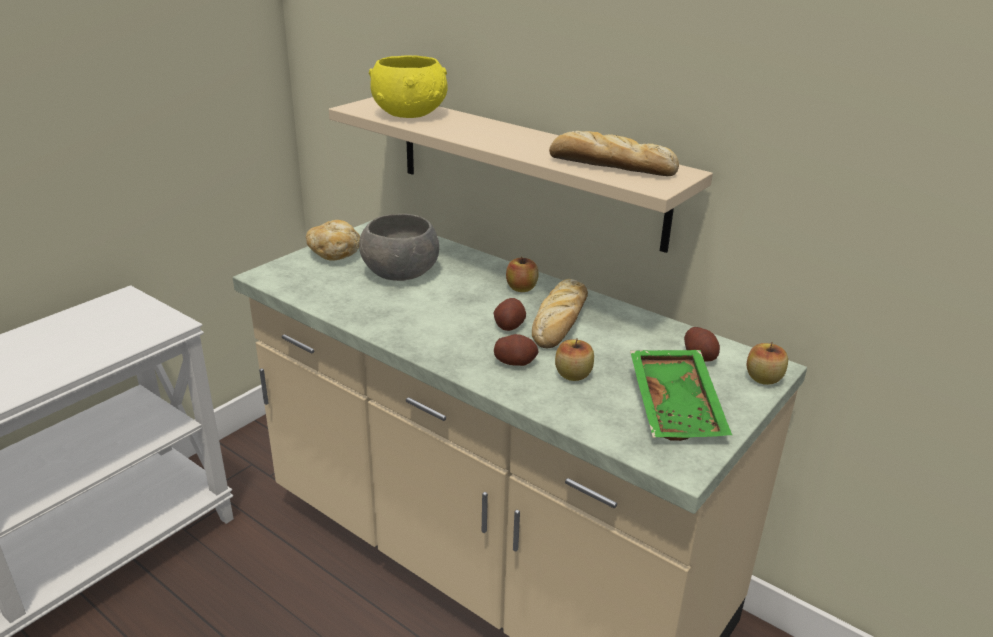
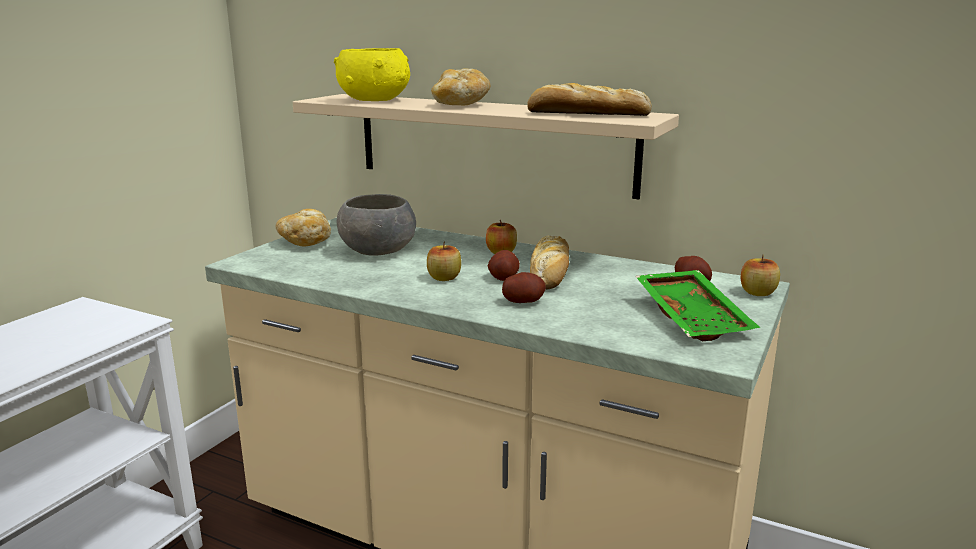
camera: 10 degrees left, 10 degrees down
apple [555,338,594,381] -> apple moved to [427,242,461,281]
none -> bread [431,68,490,105]

